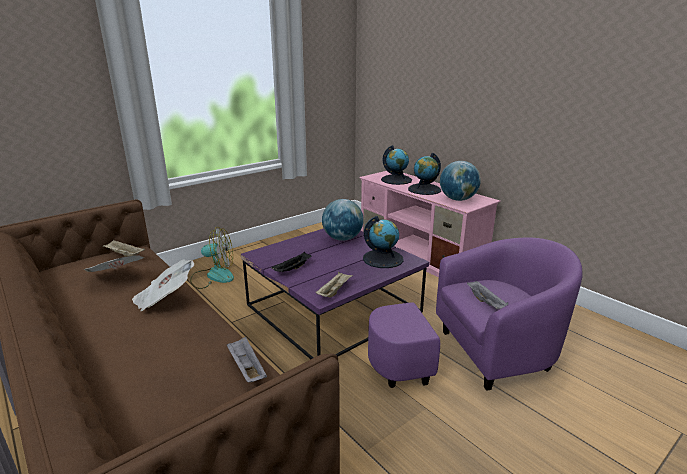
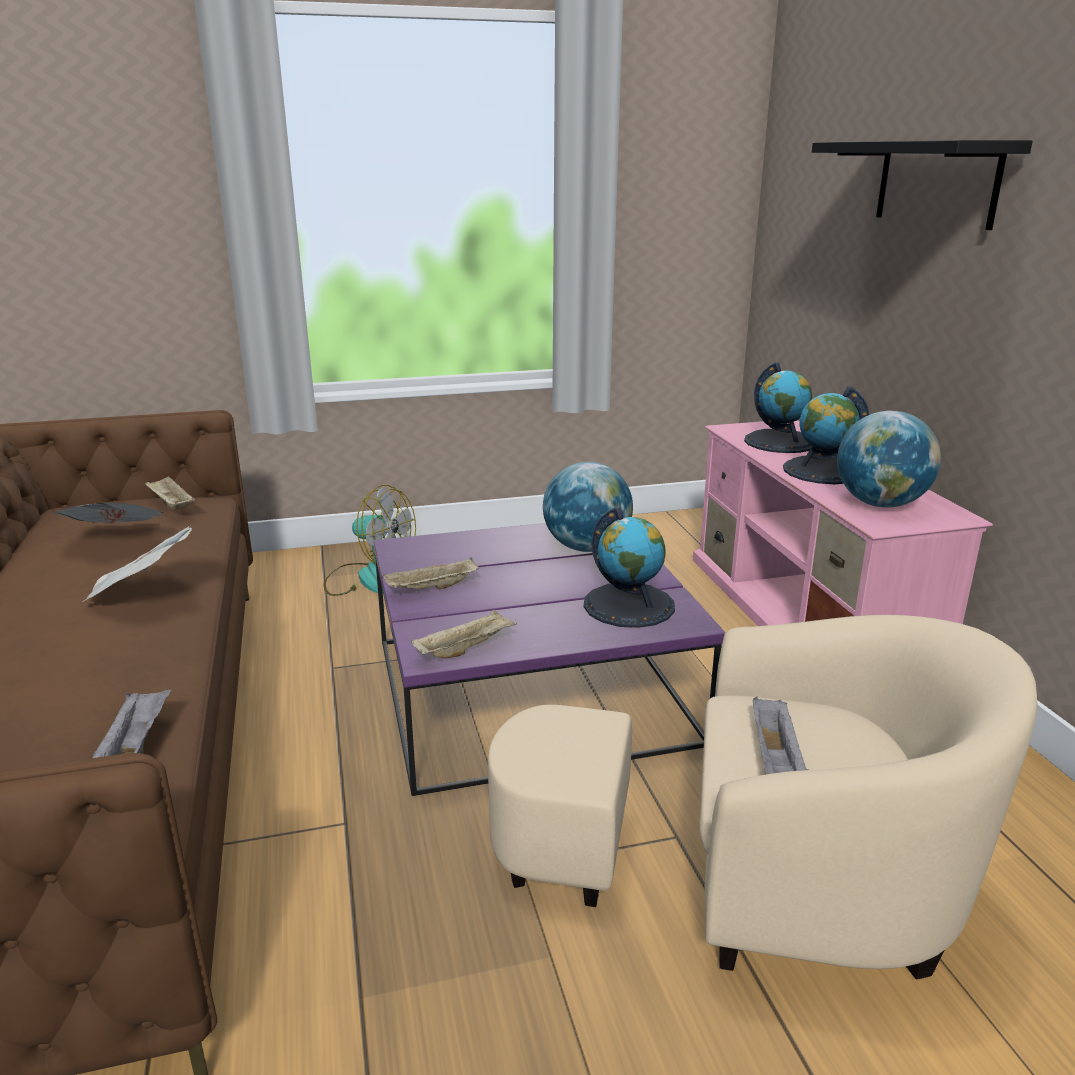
camera: 25 degrees right, 0 degrees up
black tray [271,252,311,272] -> beige tray [383,558,479,590]
purple armchair [368,238,583,391] -> beige armchair [488,615,1038,979]
none -> black shelf [812,140,1033,230]

